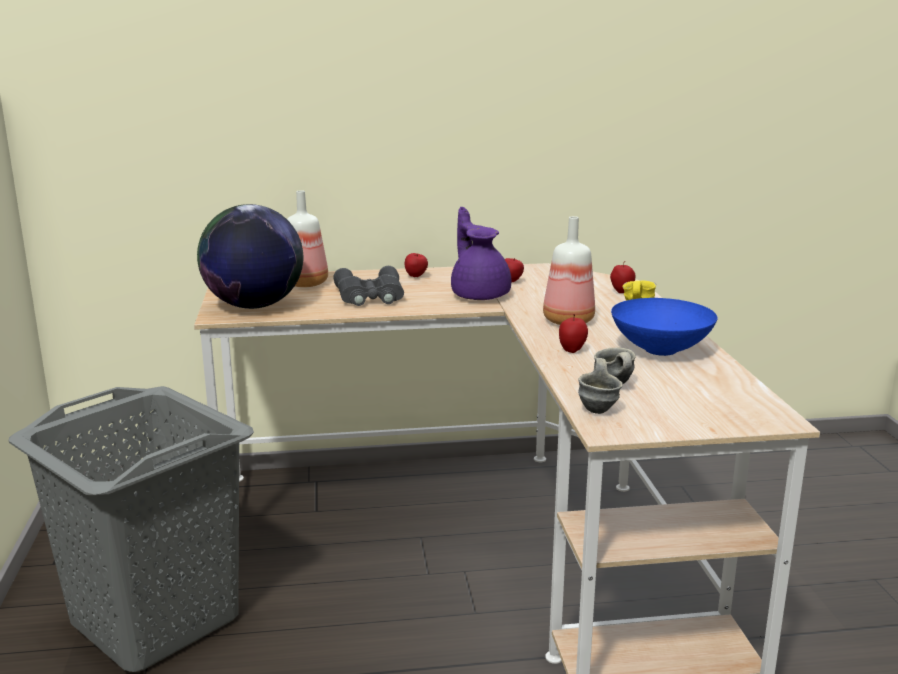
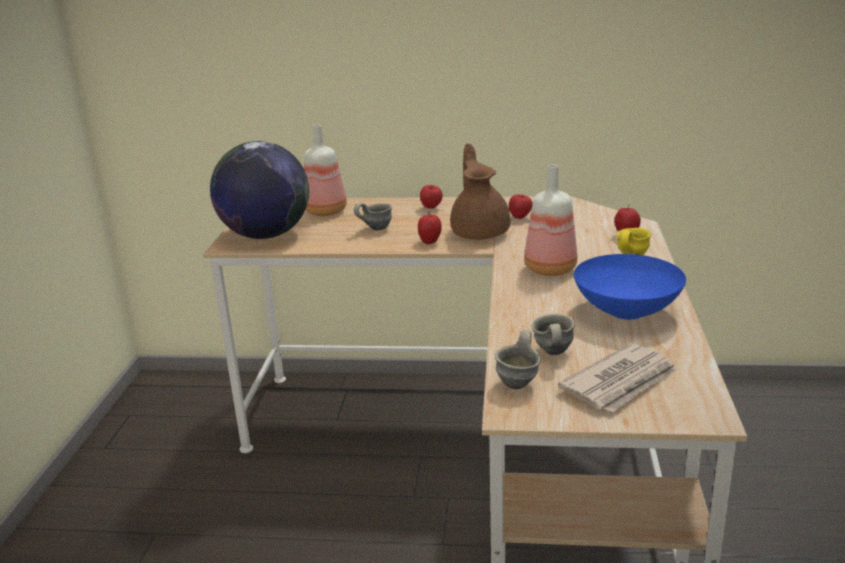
camera: 15 degrees right, 5 degrees up
grey laundry basket [9,386,254,672] -> none
grey binoculars [333,266,404,306] -> grey mug [354,203,392,230]
purple teapot [451,207,511,300] -> brown teapot [450,143,510,240]
apple [559,314,588,353] -> apple moved to [418,212,442,245]
none -> newspaper [558,343,677,412]

